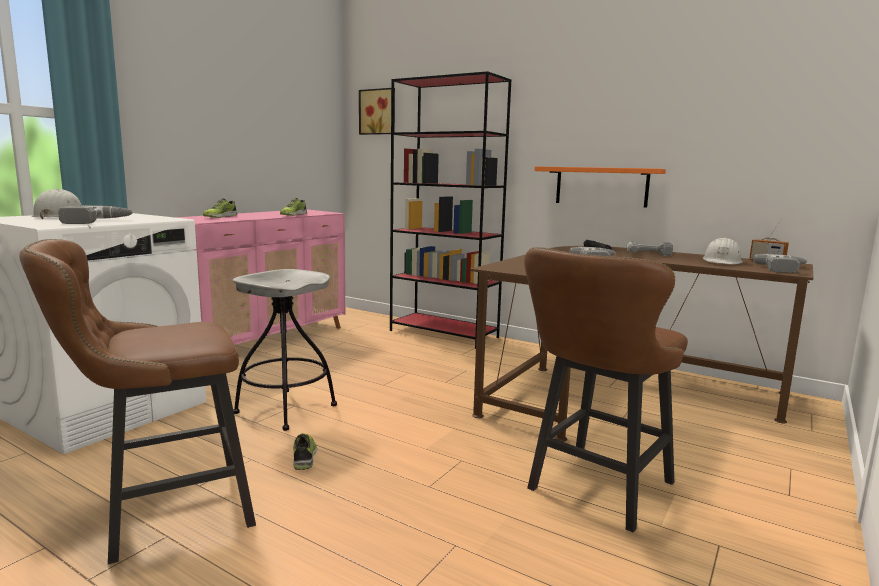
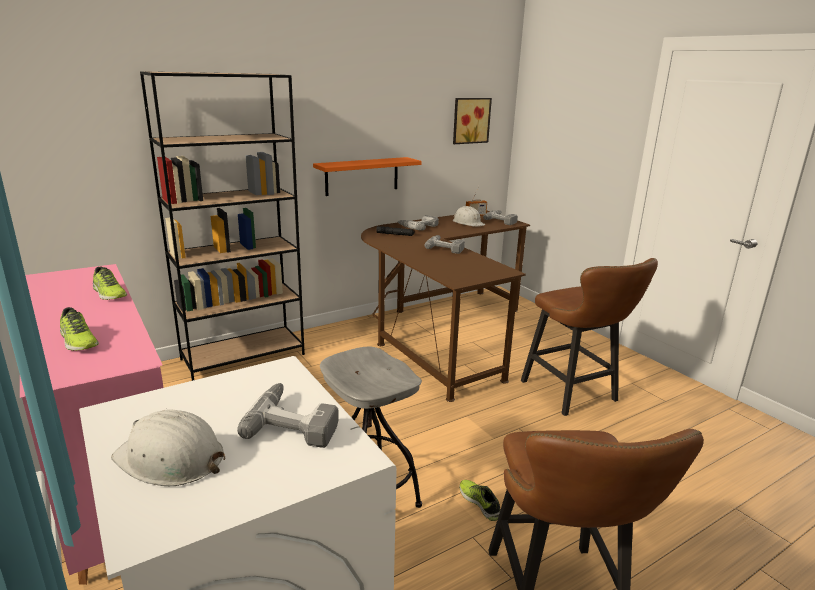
camera: 65 degrees left, 10 degrees up
shoe [293,433,317,470] -> shoe turned 45 degrees clockwise [459,480,501,521]
picture [359,88,395,135] -> picture moved to [453,98,492,144]
red bookcase [390,71,511,349] -> beige bookcase [140,71,305,381]

